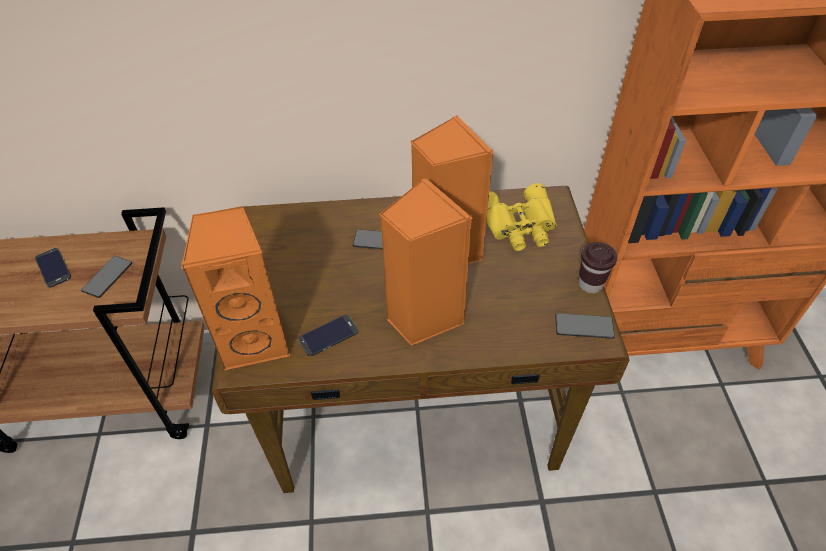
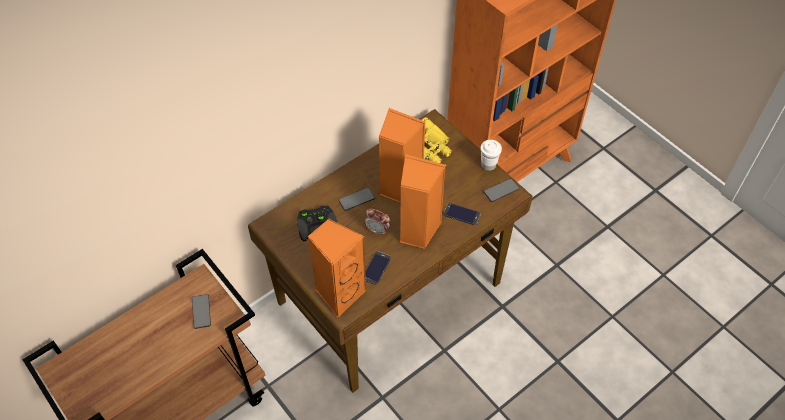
camera: 35 degrees left, 5 degrees up
phone [35,248,71,287] -> phone moved to [444,203,480,225]
brown cup [579,242,617,293] -> white cup [480,140,502,171]
none -> black game controller [297,206,337,241]
none -> alarm clock [364,208,391,236]

